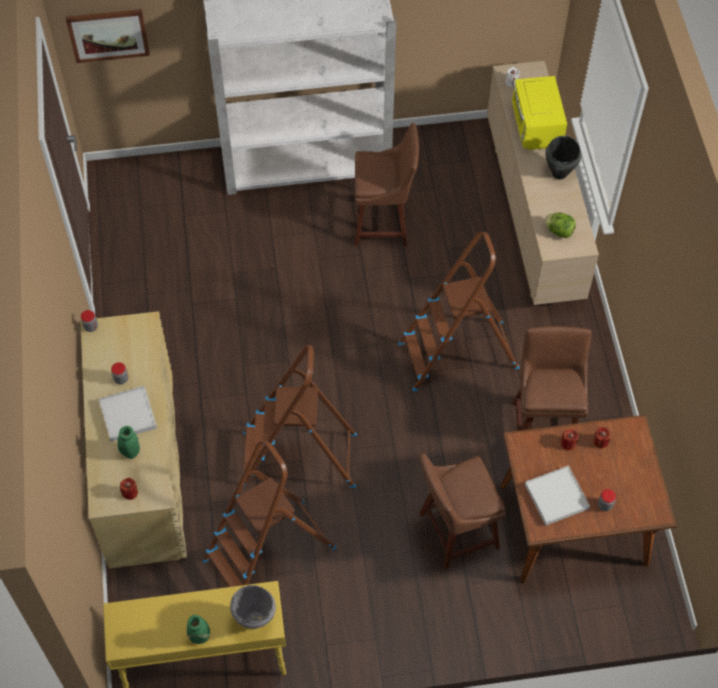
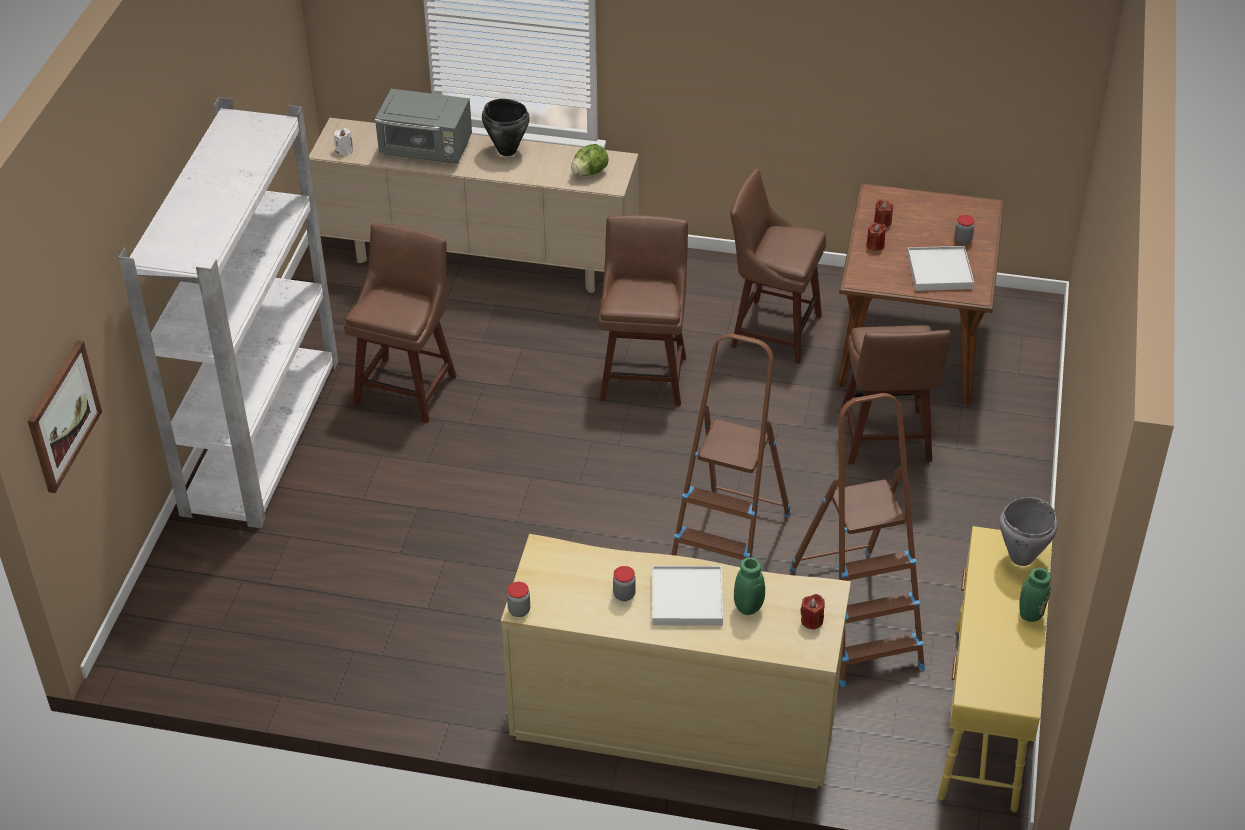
camera: 70 degrees left, 15 degrees down
brown step ladder [398,232,519,391] -> brown chair [599,215,688,406]
yellow microwave [512,76,567,150] -> grey microwave [375,89,472,164]

